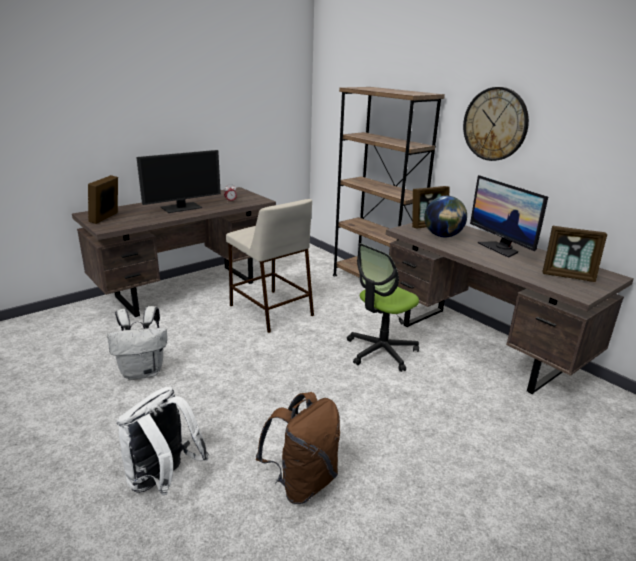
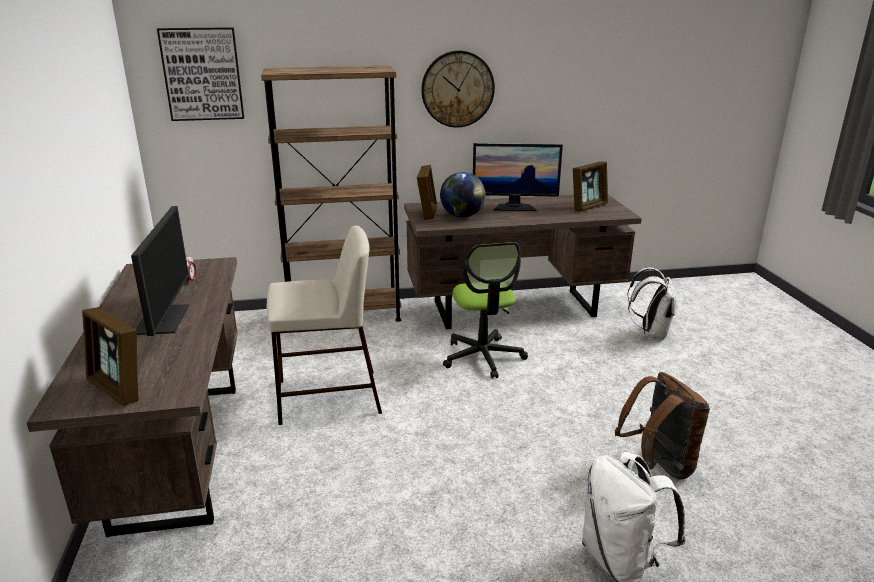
camera: 60 degrees left, 0 degrees up
white backpack [107,306,167,380] -> white backpack moved to [627,267,677,340]
none -> picture [157,27,244,121]

